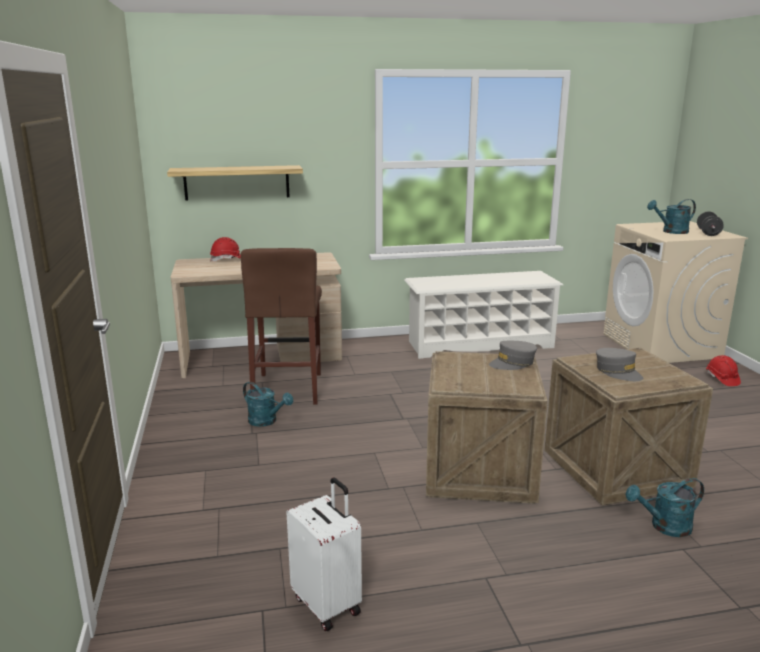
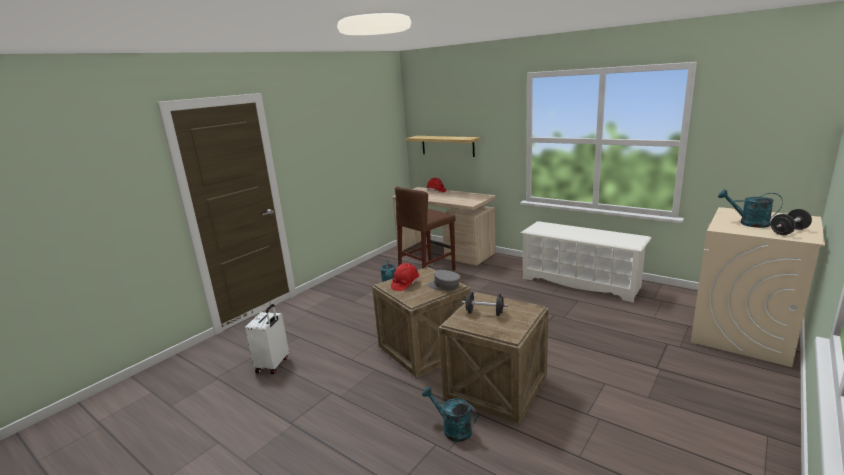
camera: 50 degrees right, 0 degrees up
grey cap [596,348,644,381] -> black dumbbell [462,292,508,316]
red hard hat [706,355,741,386] -> red hard hat moved to [391,263,419,291]

